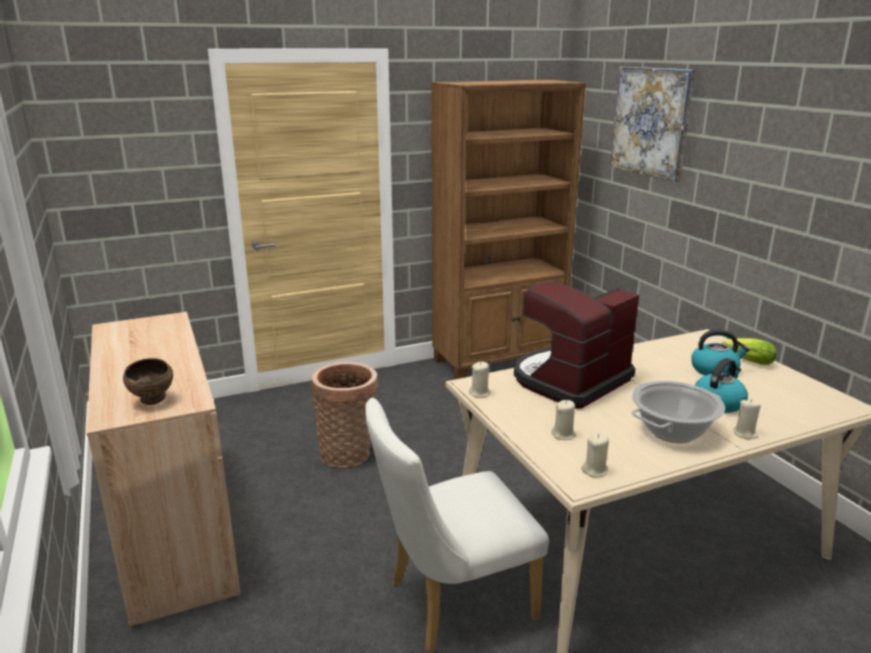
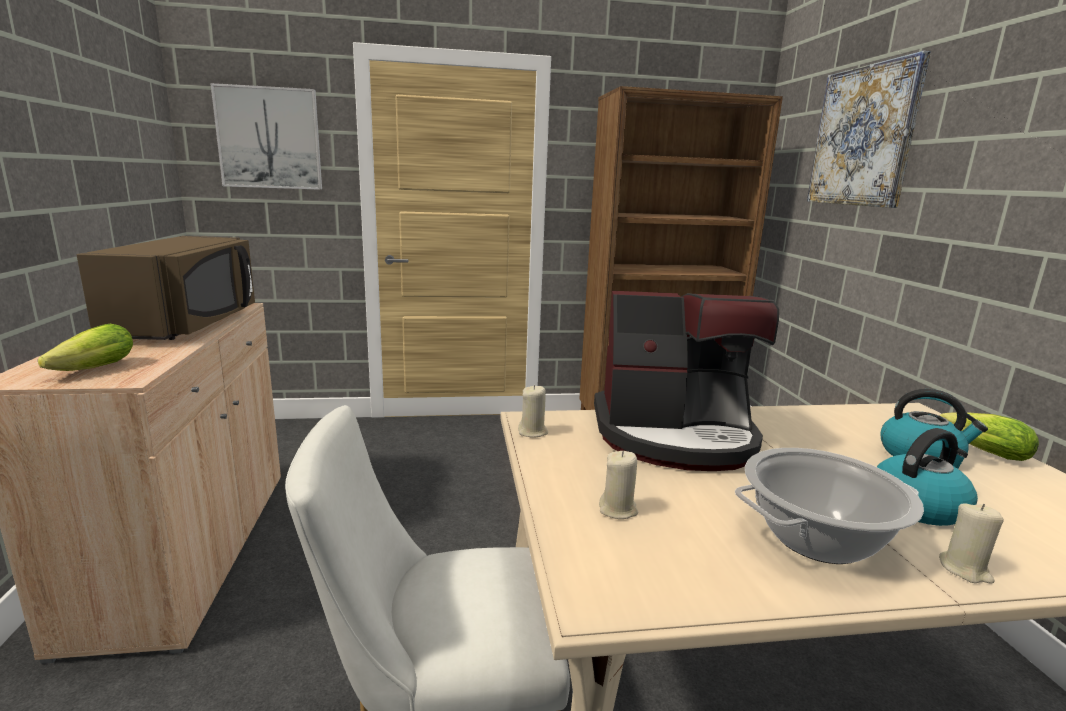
camera: 15 degrees right, 5 degrees down
brown bowl [123,358,173,405] -> lettuce [38,324,133,371]
basket [311,362,378,468] -> none
coffee machine [514,281,639,409] -> coffee machine turned 150 degrees counterclockwise [594,291,779,471]
beige candle [582,433,609,477] -> none
none -> brown microwave [77,236,255,340]
none -> picture [210,83,322,190]

